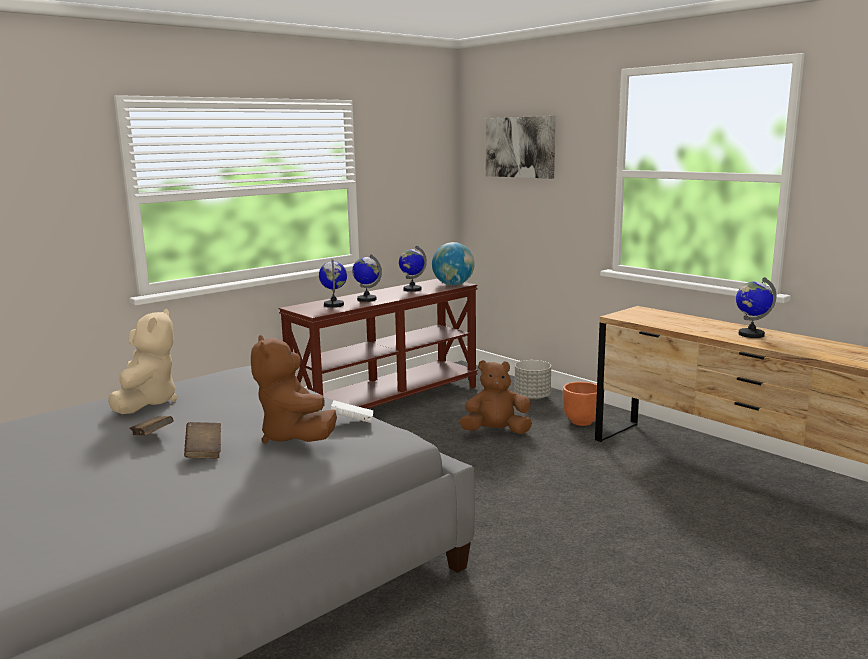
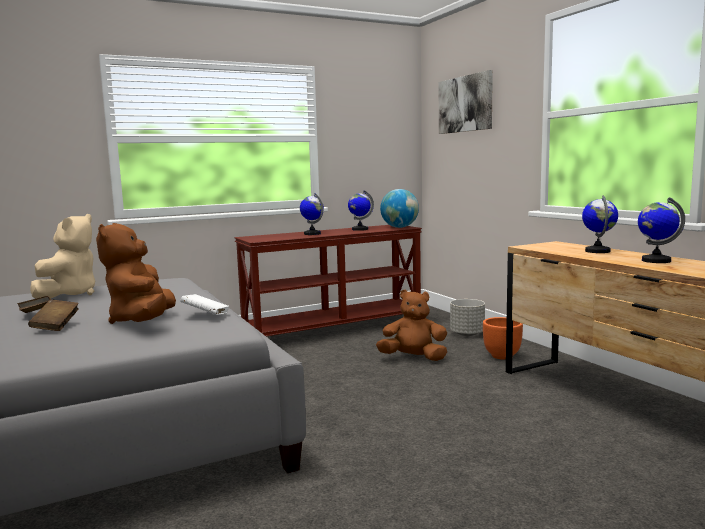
camera: 15 degrees right, 5 degrees down
globe [319,259,347,307] -> globe moved to [582,195,618,253]

